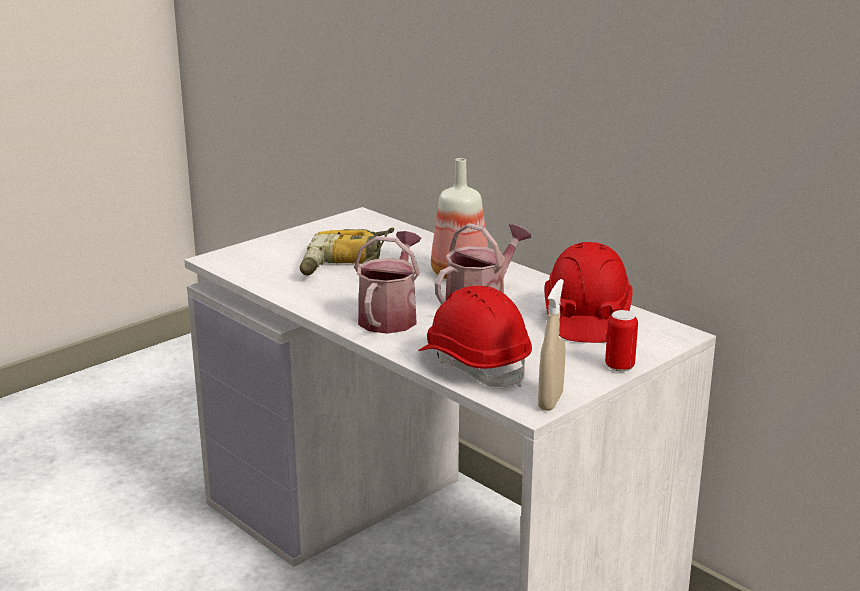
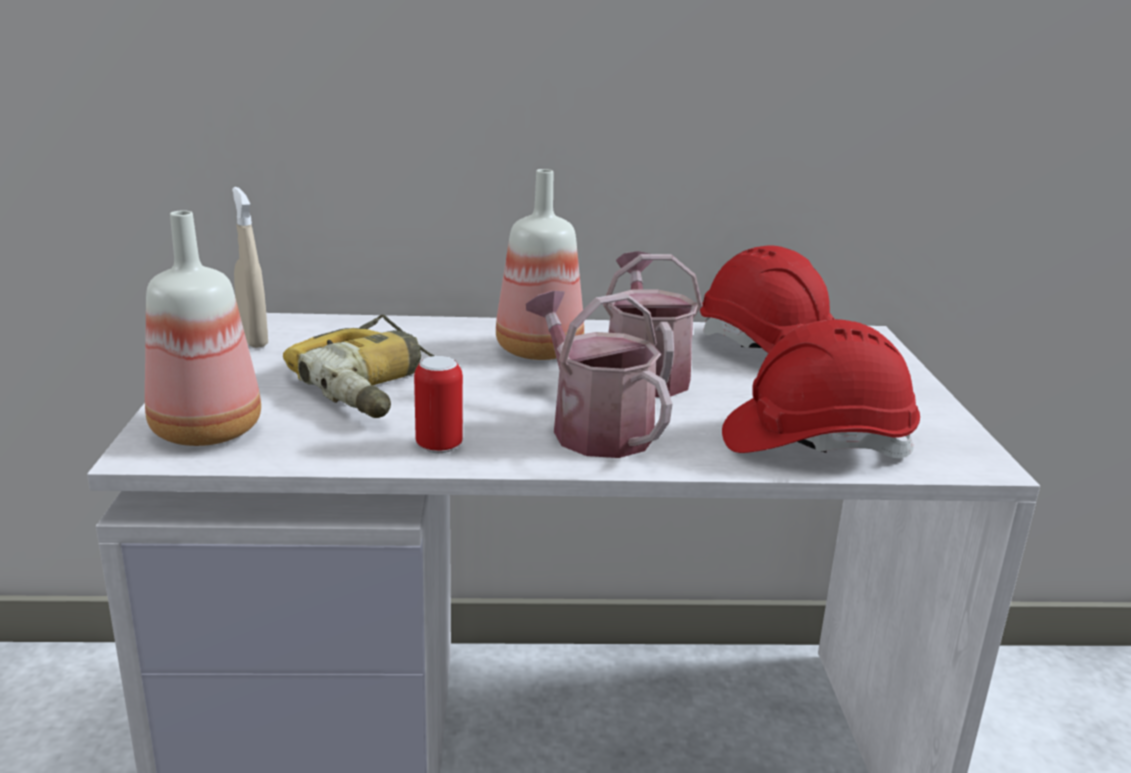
camera: 50 degrees left, 0 degrees up
beige spray bottle [538,279,566,411] -> beige spray bottle moved to [232,187,268,348]
can [605,310,638,371] -> can moved to [414,356,463,453]
none -> bottle [145,210,261,446]

